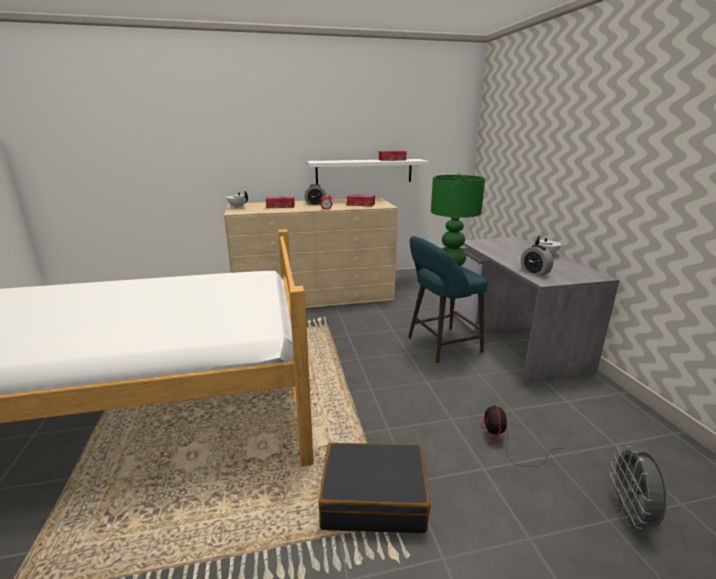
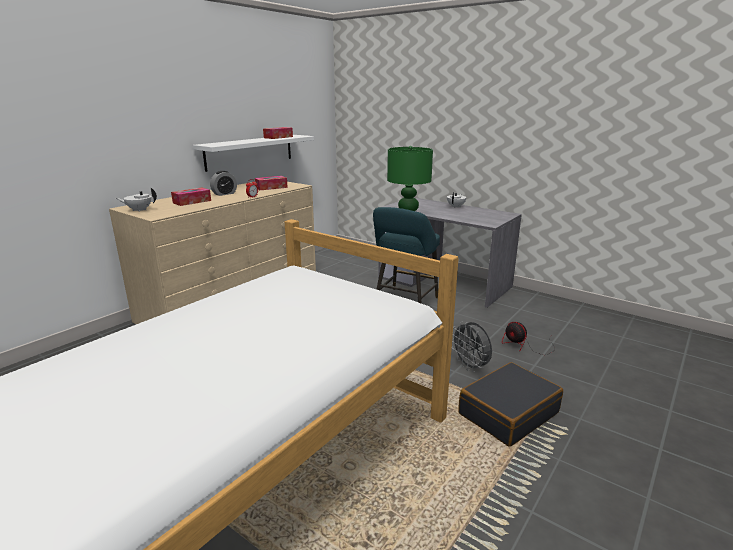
camera: 40 degrees left, 0 degrees up
alarm clock [521,245,554,276] -> none
grey fan [610,446,667,529] -> grey fan moved to [452,321,492,372]

